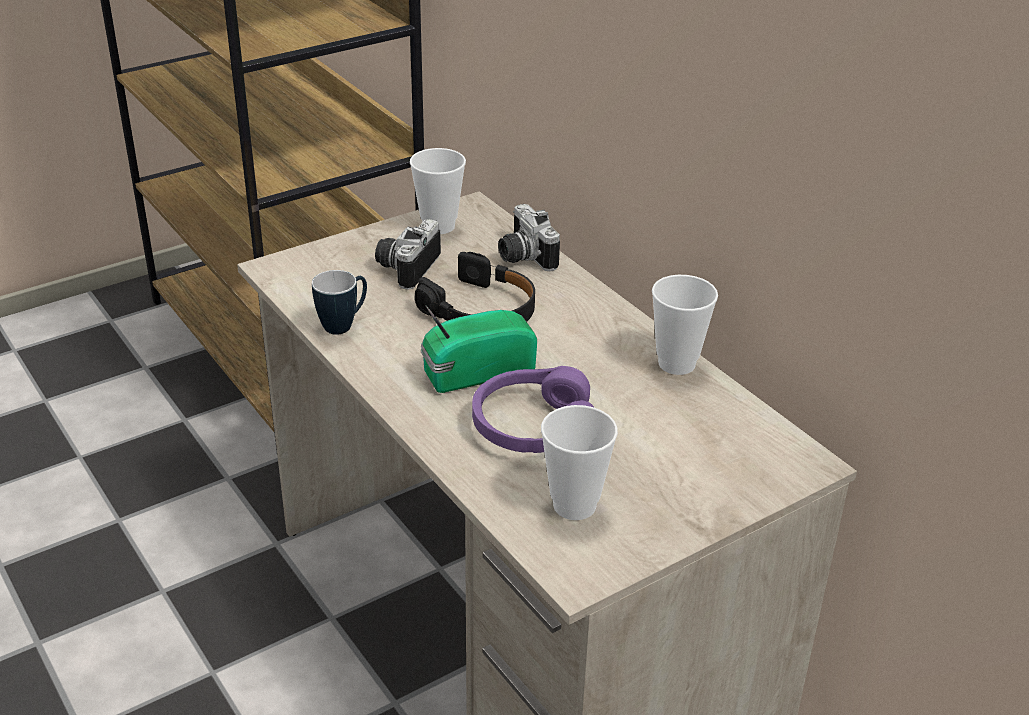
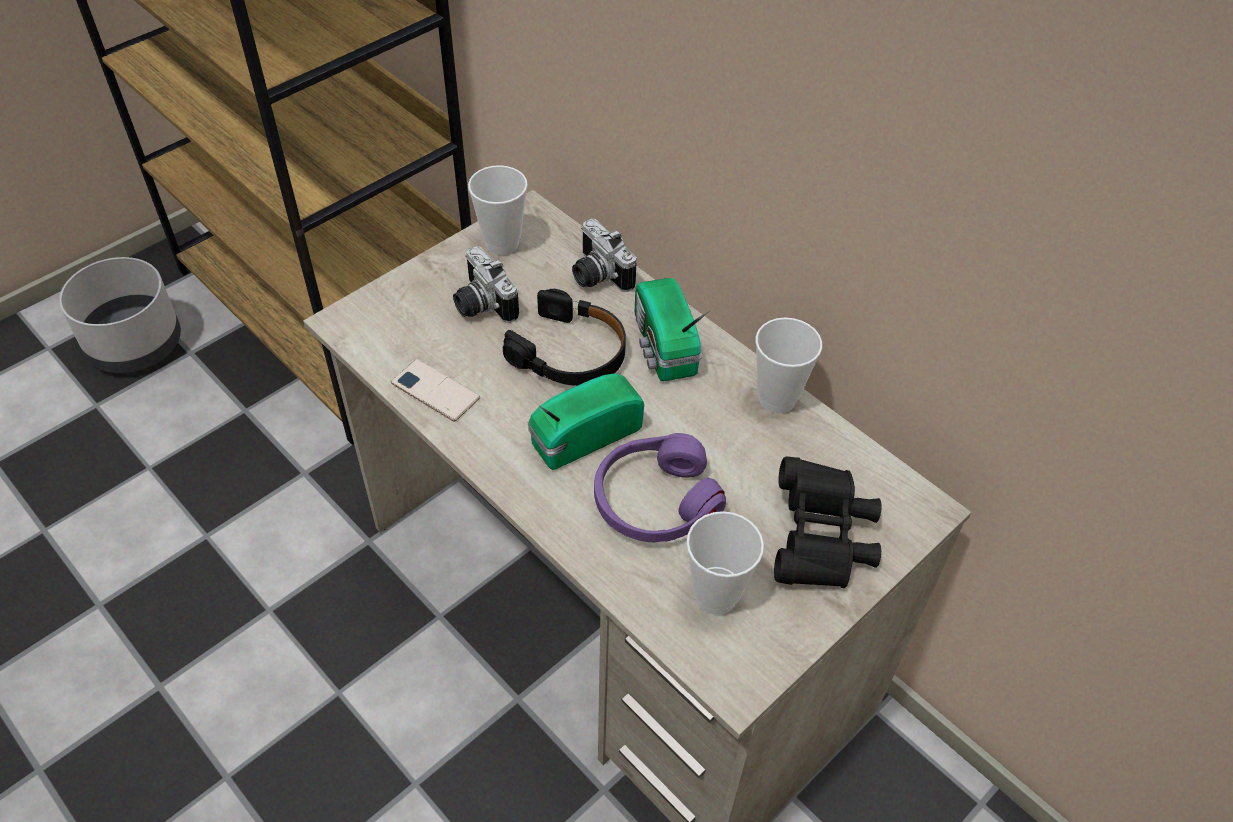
camera: 10 degrees left, 15 degrees up
mug [312,270,367,335] -> phone [391,359,480,422]
camera [375,219,441,290] -> camera turned 45 degrees counterclockwise [453,246,519,323]
none -> grey planter [59,257,181,373]
none -> radio [635,278,710,381]
none -> black binoculars [774,456,882,588]

